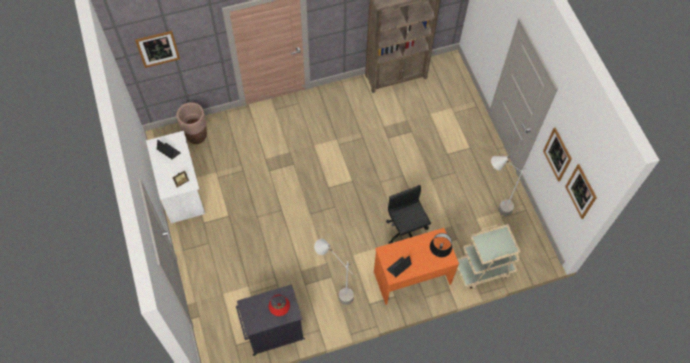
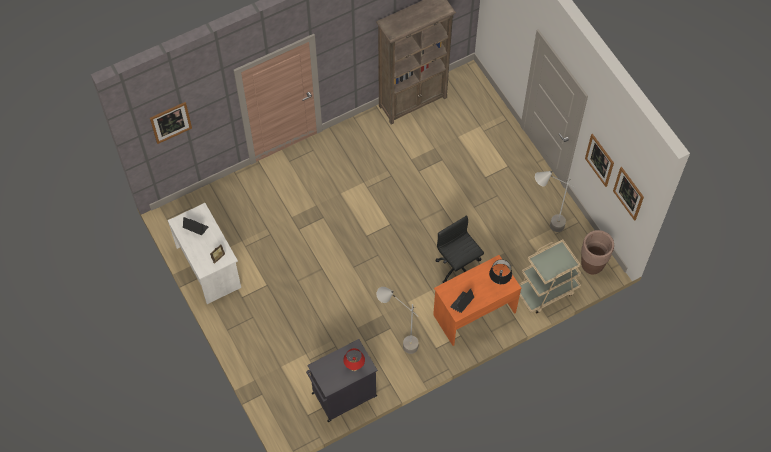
camera: 10 degrees left, 0 degrees up
brown planter [176,102,207,144] -> brown planter moved to [581,230,614,274]

